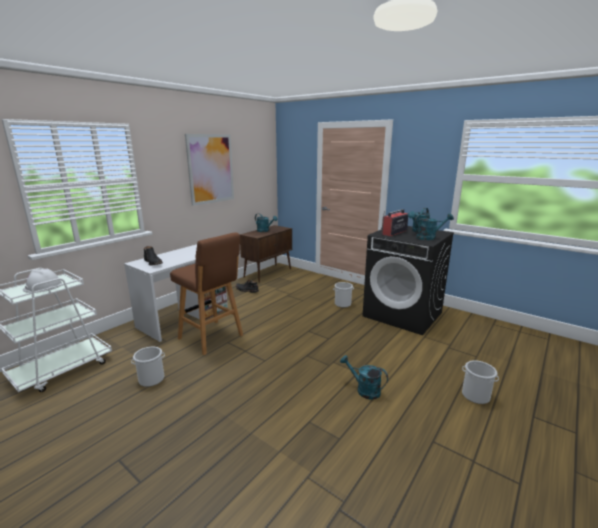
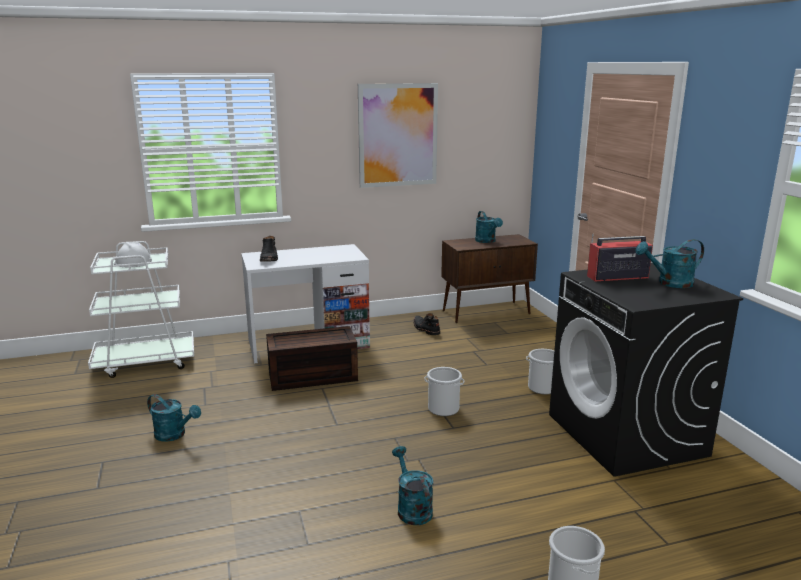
camera: 35 degrees right, 0 degrees up
bucket [131,347,165,387] -> bucket moved to [424,367,464,416]
brown stool [170,232,243,355] -> brown storage box [266,326,358,391]
turquoise watering can [414,213,454,240] -> turquoise watering can moved to [147,394,201,442]

